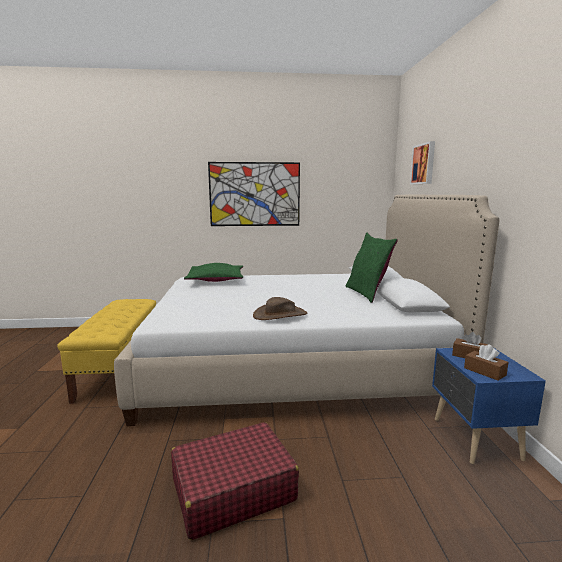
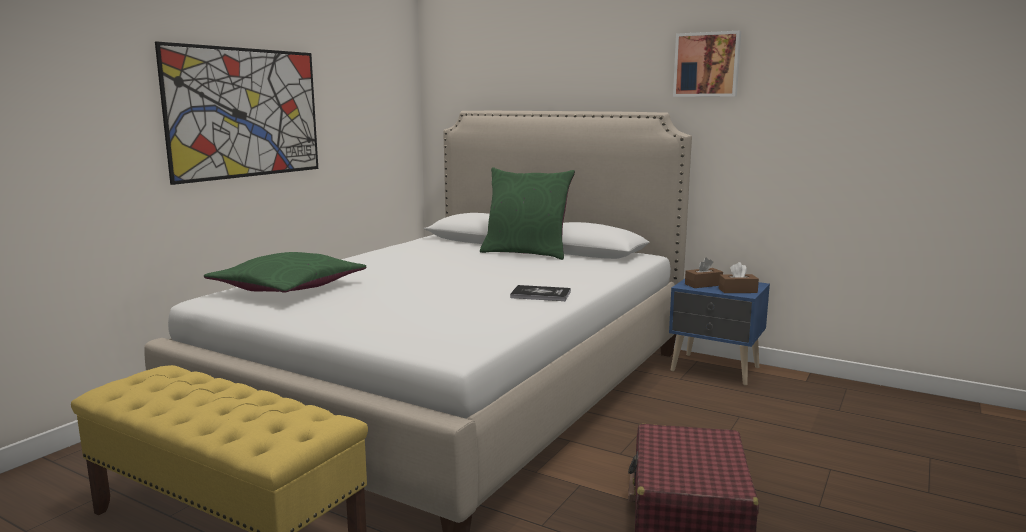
camera: 55 degrees left, 0 degrees up
brown hat [253,297,307,320] -> book [510,285,571,301]
picture [410,141,435,185] -> picture moved to [673,31,741,97]

